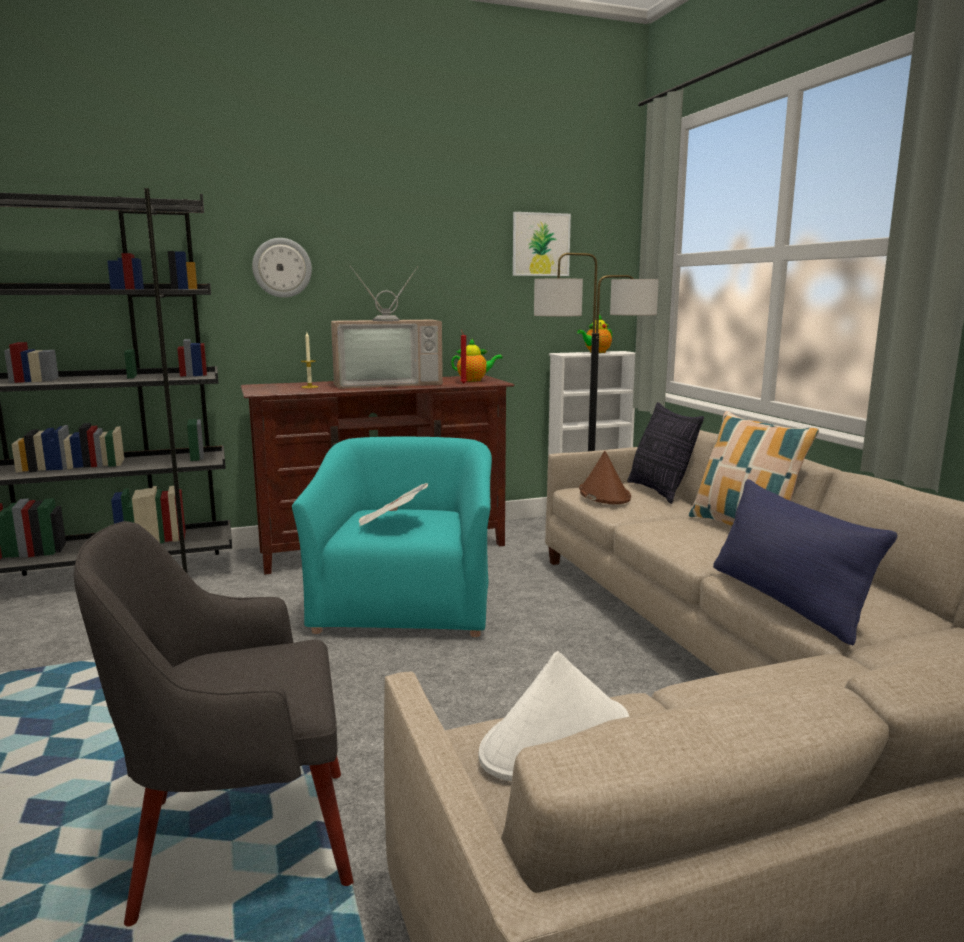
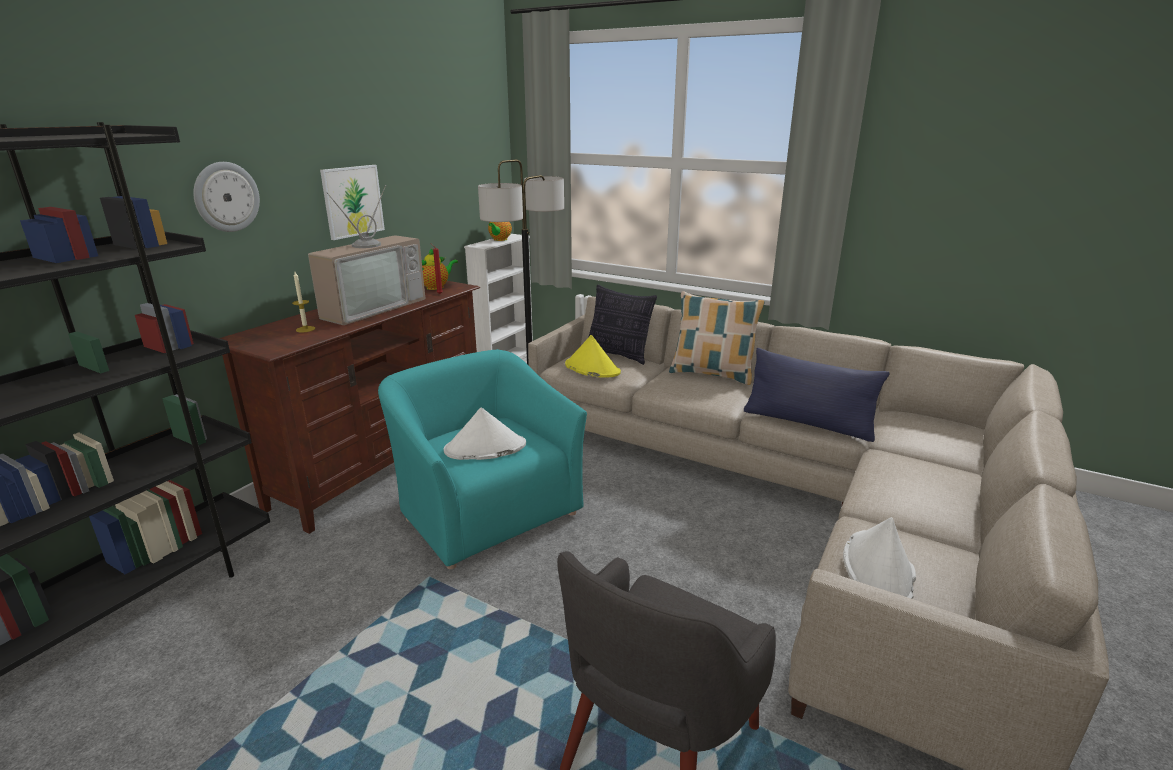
camera: 40 degrees left, 10 degrees up
newspaper [359,483,428,527] -> white hat [444,407,526,460]
picture [513,212,571,276] -> picture moved to [320,165,385,240]
brown hat [579,451,631,504] -> yellow hat [565,335,621,378]

